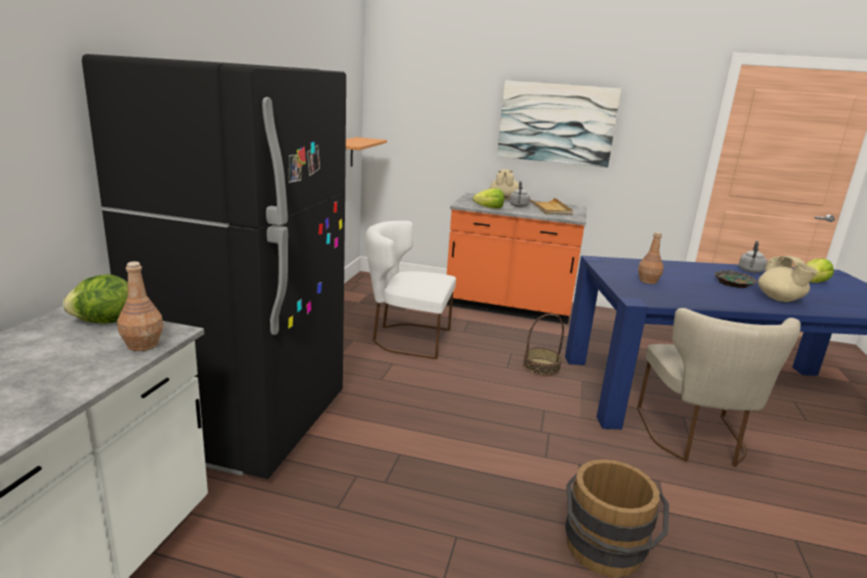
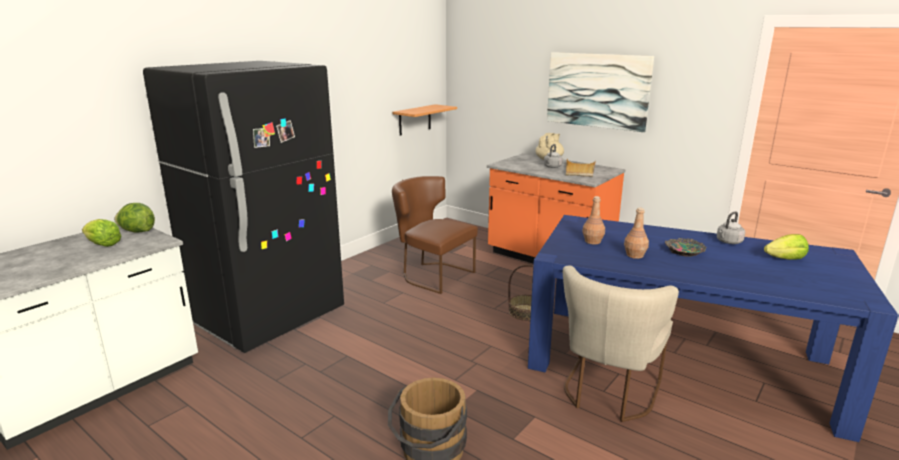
camera: 25 degrees right, 0 degrees up
brown bottle [117,261,164,351] -> brown bottle moved to [624,208,649,259]
white chair [365,221,456,359] -> brown chair [392,176,478,294]
lettuce [473,188,504,209] -> lettuce moved to [82,219,121,247]
beige teapot [758,256,818,302] -> none

